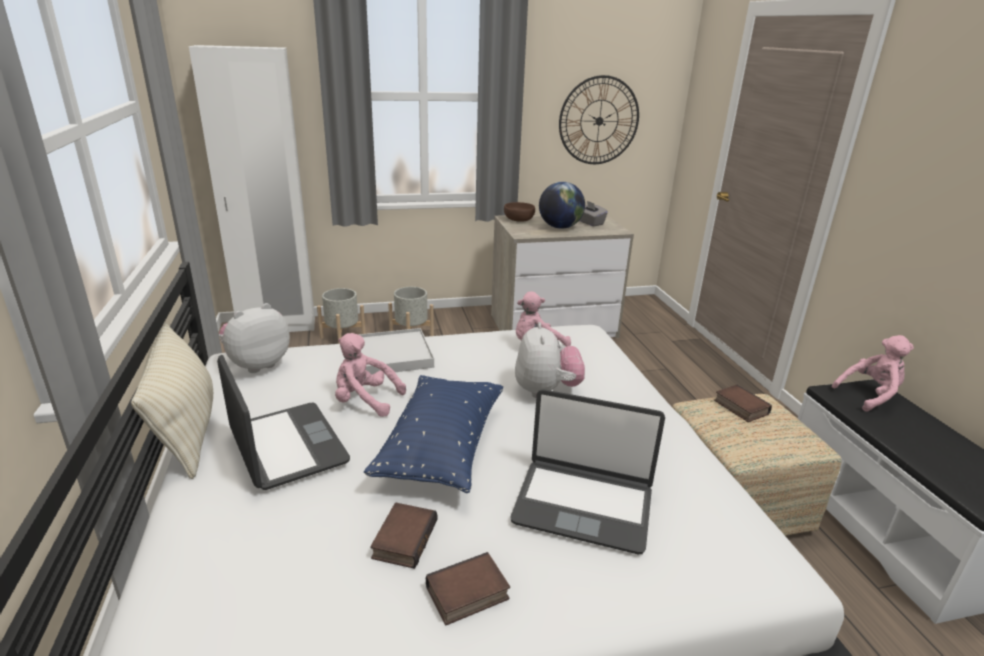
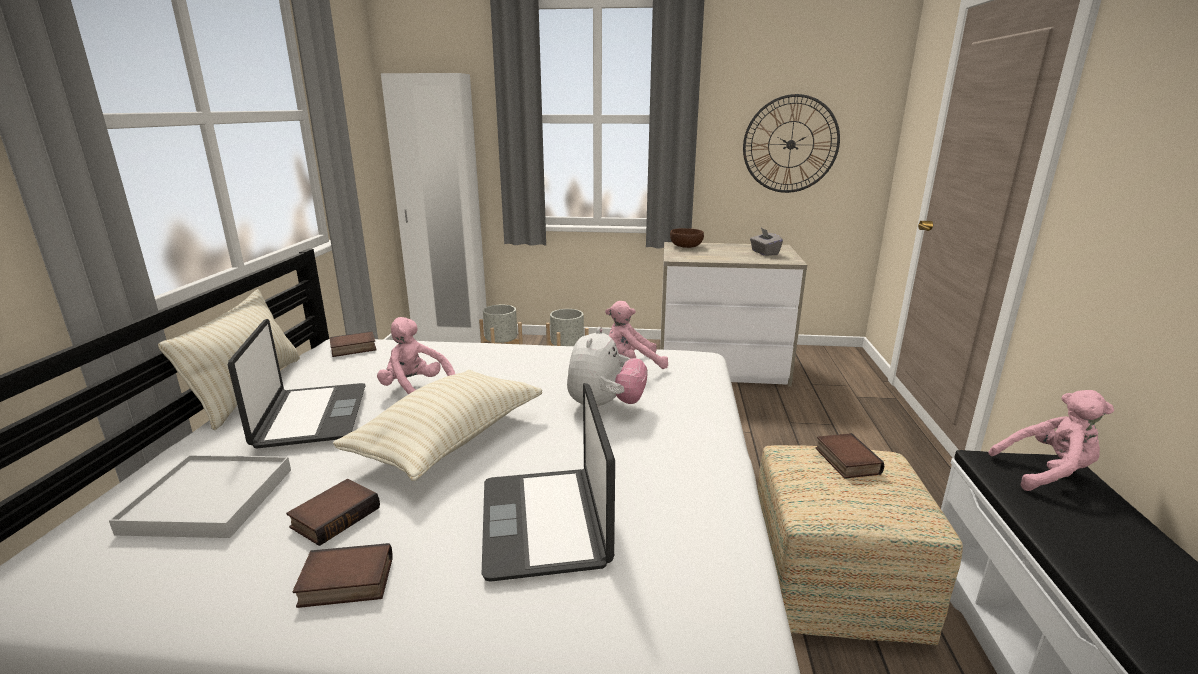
camera: 20 degrees right, 5 degrees down
plush toy [219,303,290,373] -> book [329,331,377,357]
white tray [358,328,434,375] -> white tray moved to [109,455,291,538]
blue pillow [364,375,503,493] -> beige pillow [333,370,542,481]
laptop [510,389,665,554] -> laptop turned 45 degrees clockwise [482,383,615,582]
globe [539,182,585,229] -> none

